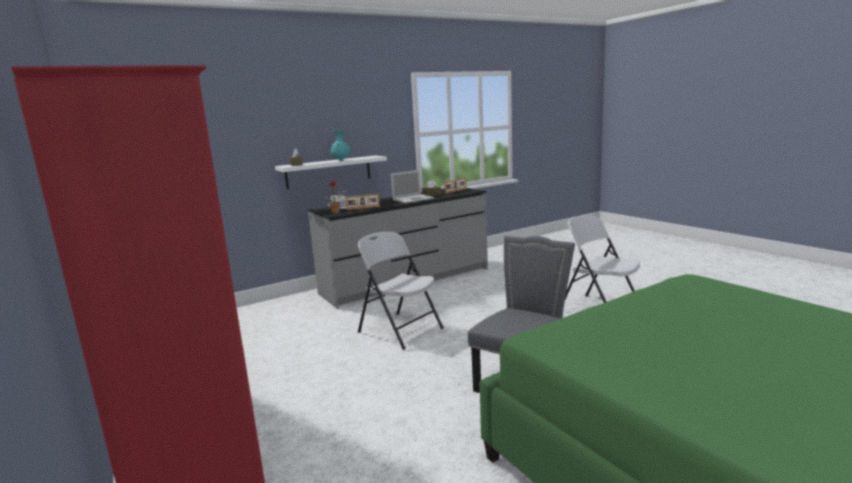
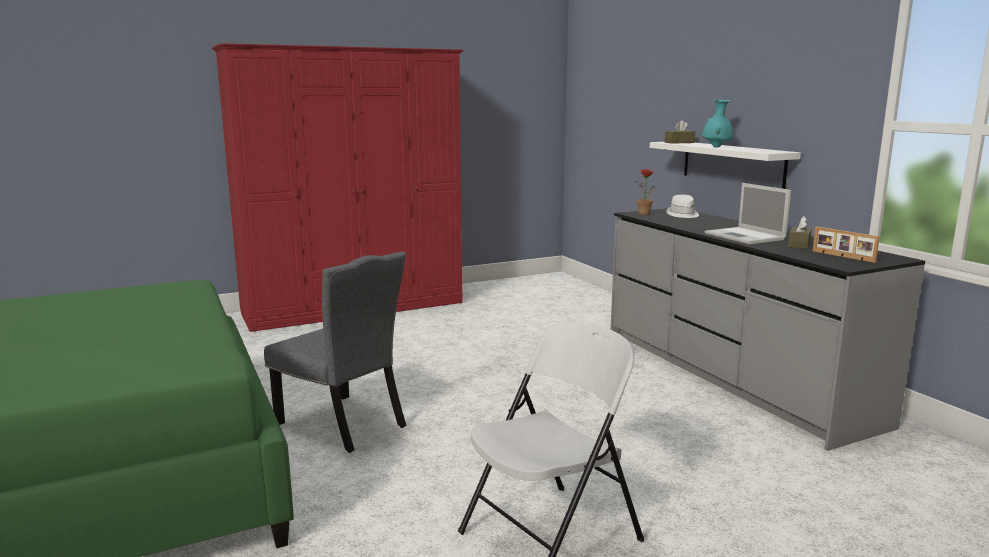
camera: 95 degrees right, 0 degrees up
picture frame [346,194,380,210] -> none
white chair [358,232,444,350] -> none

